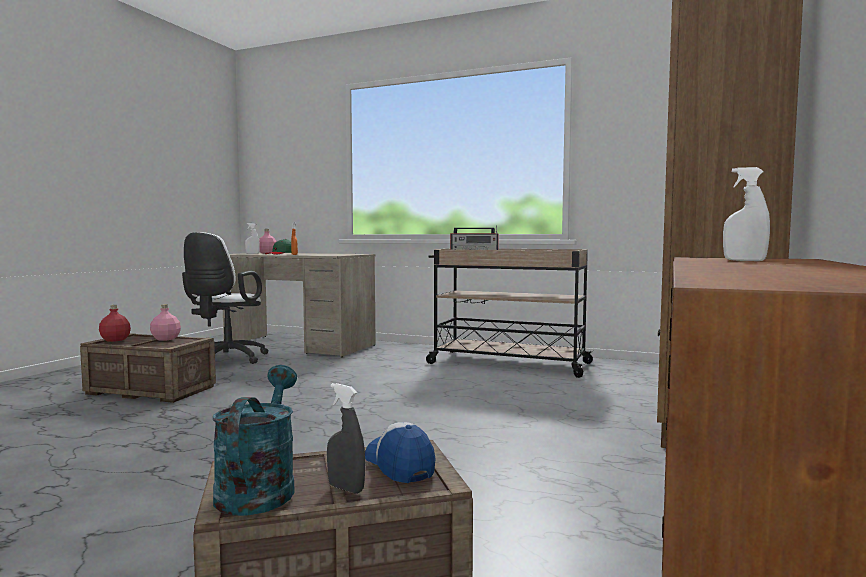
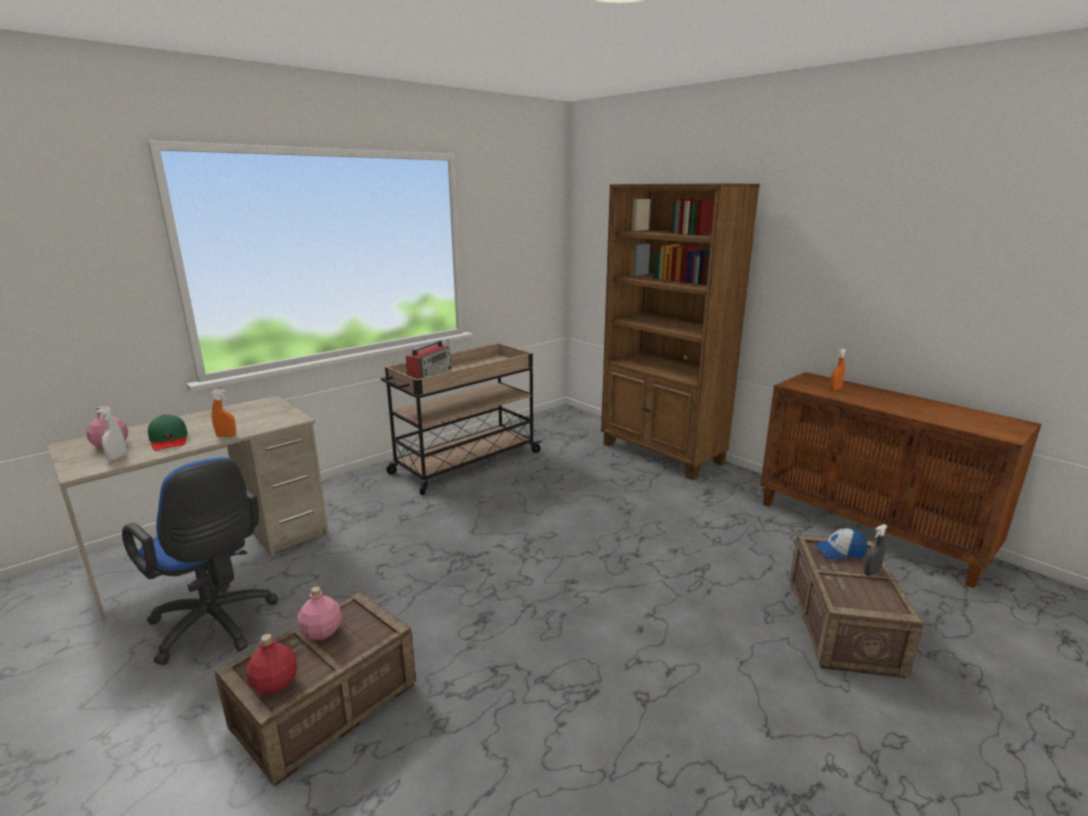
camera: 65 degrees left, 15 degrees up
white office chair [182,232,269,364] -> blue office chair [122,457,278,665]
turquoise watering can [213,365,297,516] -> none
white spray bottle [723,167,770,261] -> orange spray bottle [830,348,846,391]

